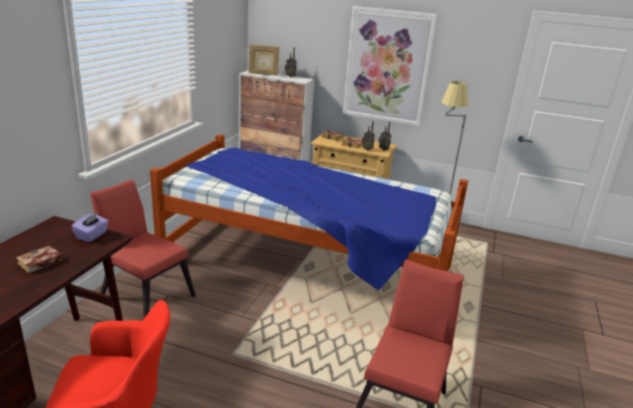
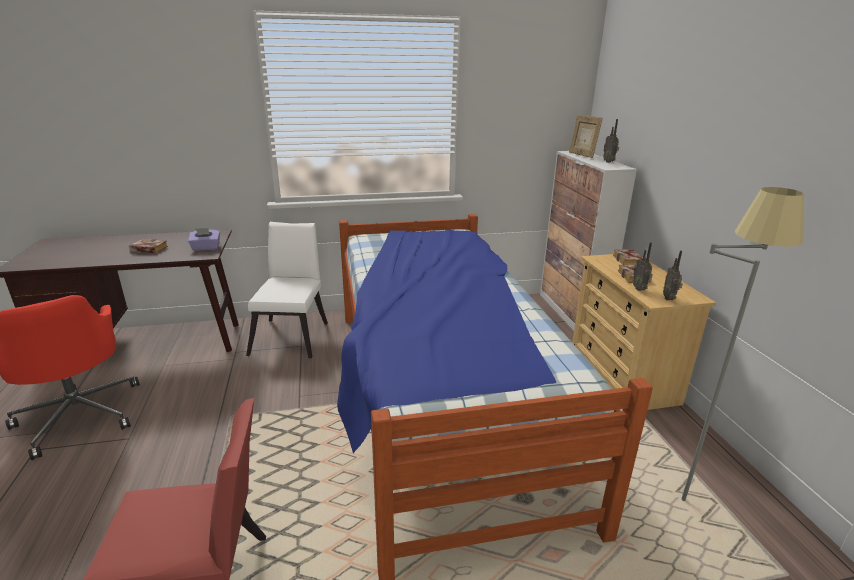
camera: 60 degrees right, 0 degrees up
red chair [90,179,196,318] -> white chair [246,222,328,358]
picture [343,6,438,126] -> none

